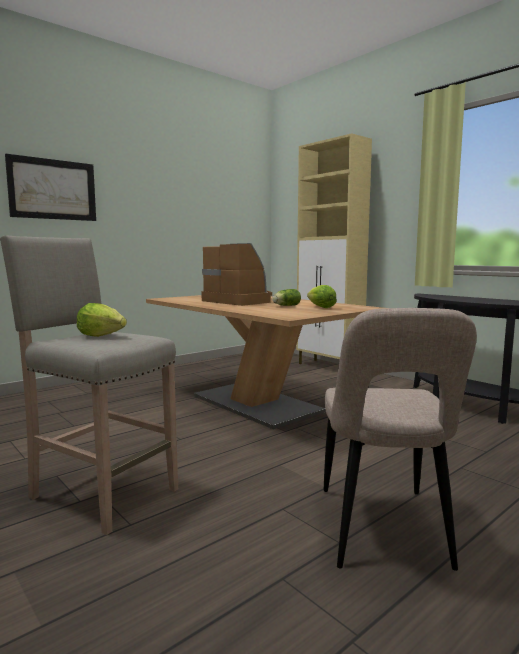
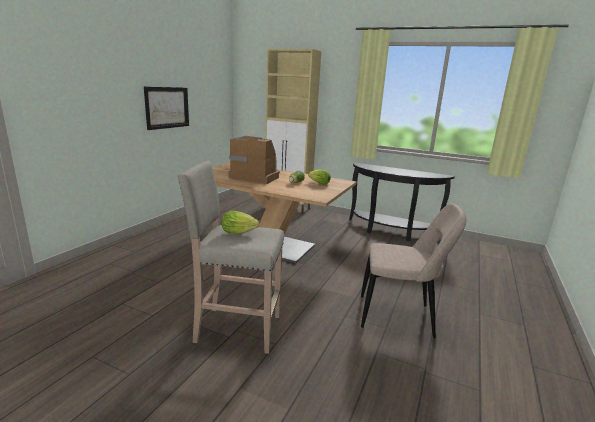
camera: 25 degrees left, 10 degrees up
picture [5,154,96,221] -> picture moved to [144,87,189,130]
beige chair [324,308,477,571] -> beige chair turned 60 degrees counterclockwise [361,204,467,338]

